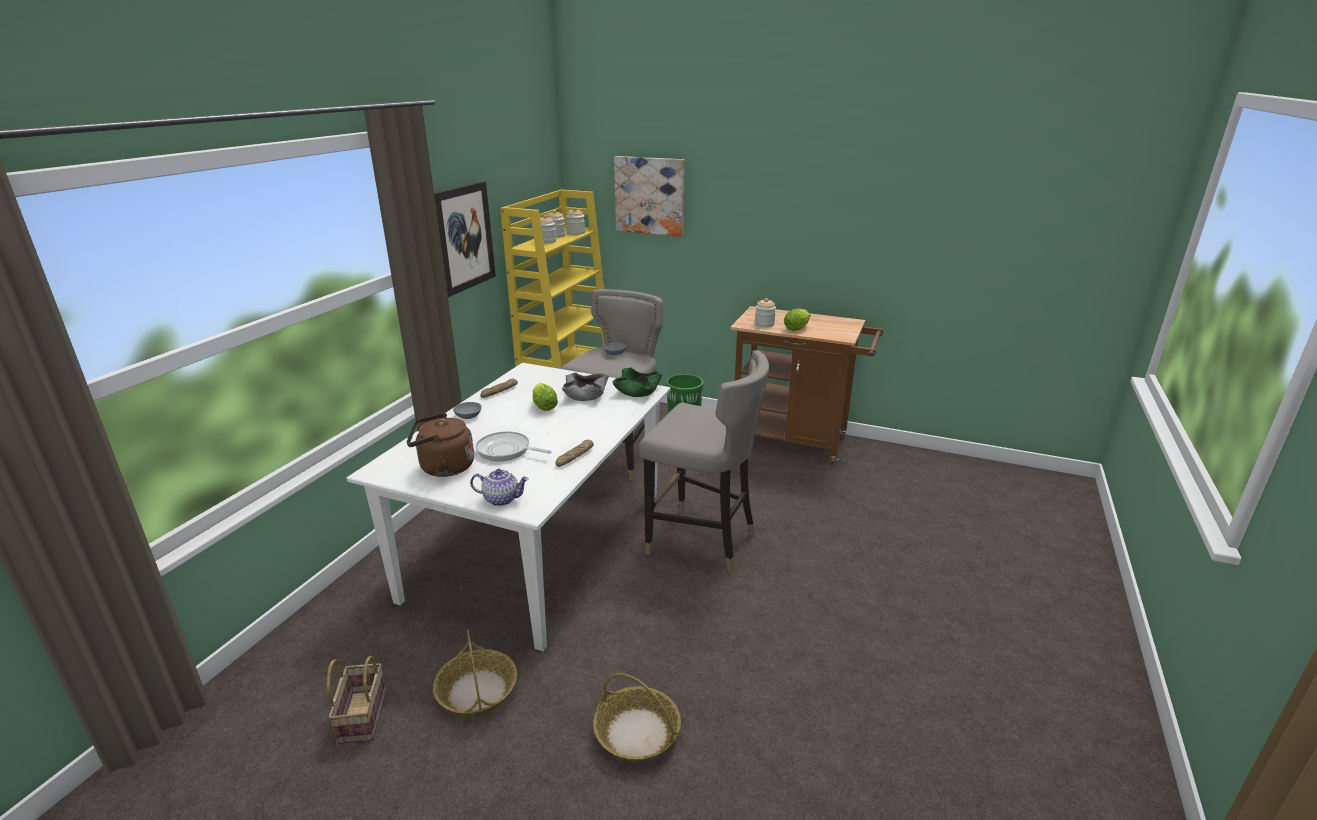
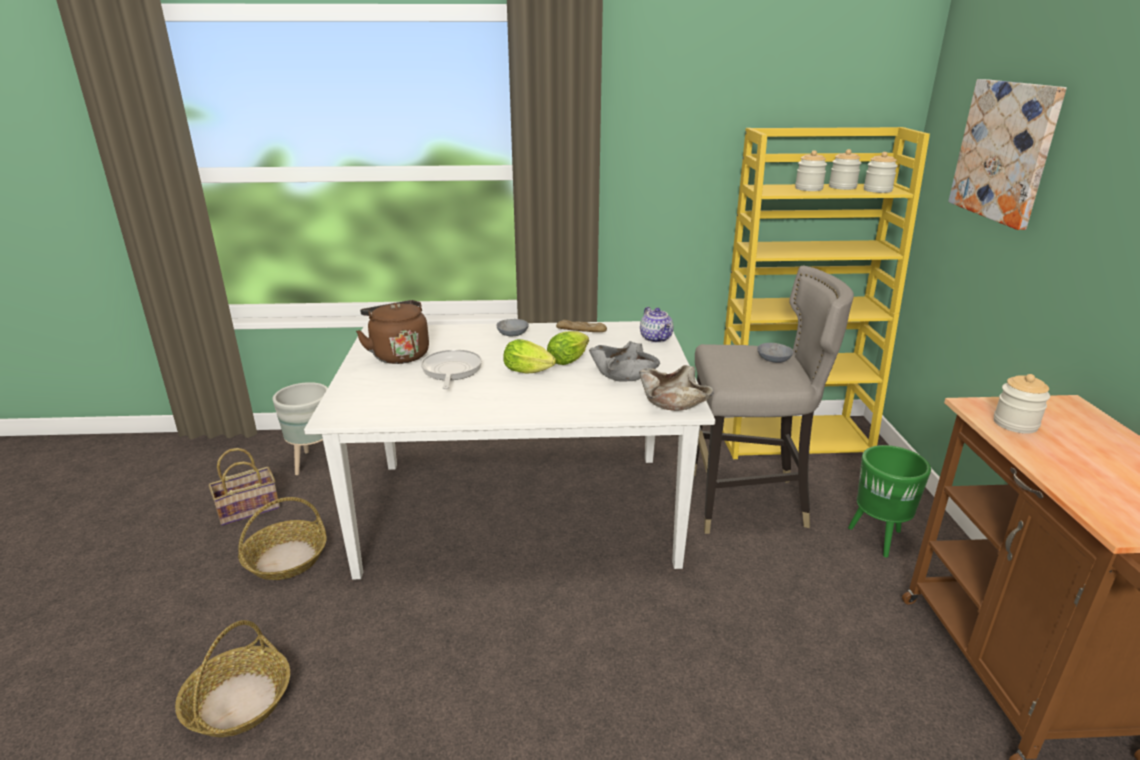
camera: 65 degrees right, 0 degrees up
picture [434,181,496,297] -> none
teapot [470,469,529,506] -> teapot moved to [640,307,674,343]
bread [555,440,594,467] -> none
green bowl [612,367,662,397] -> beige bowl [639,365,714,411]
grey stool [639,350,769,573] -> none
lettuce [784,309,810,331] -> lettuce moved to [503,339,556,374]
none -> grey planter [272,382,328,475]

